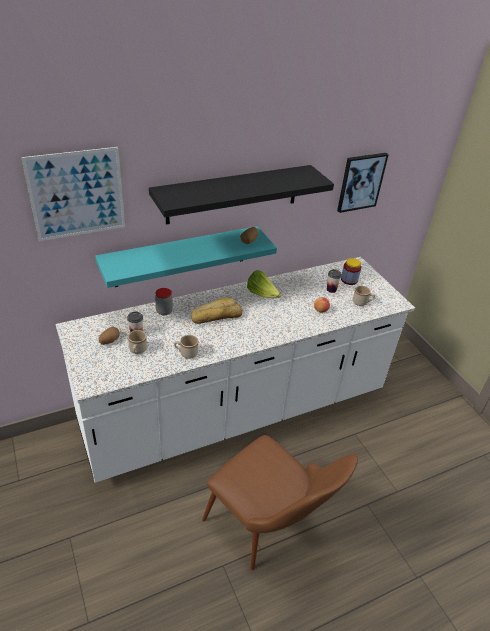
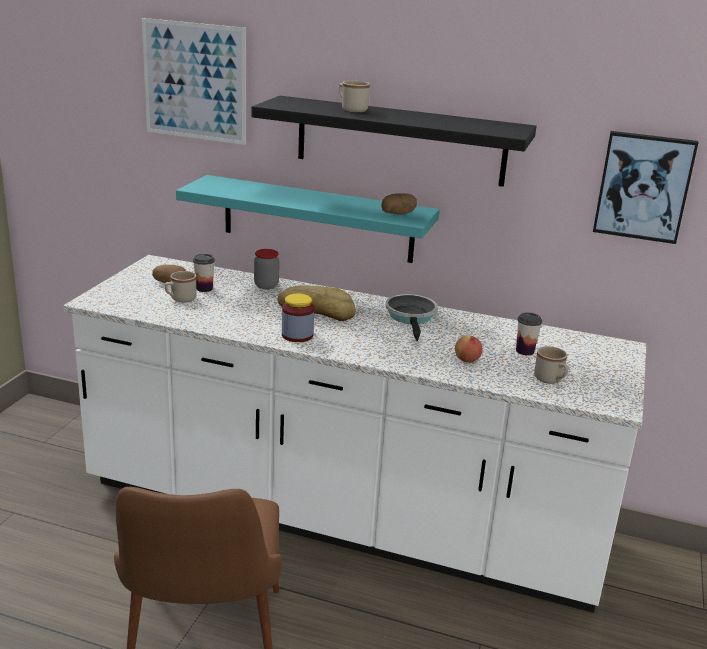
camera: 45 degrees right, 15 degrees down
beige mug [174,335,198,359] -> beige mug moved to [339,81,370,112]
lettuce [247,270,281,298] -> frying pan [385,294,438,341]
jar [341,258,361,285] -> jar moved to [282,294,314,342]

